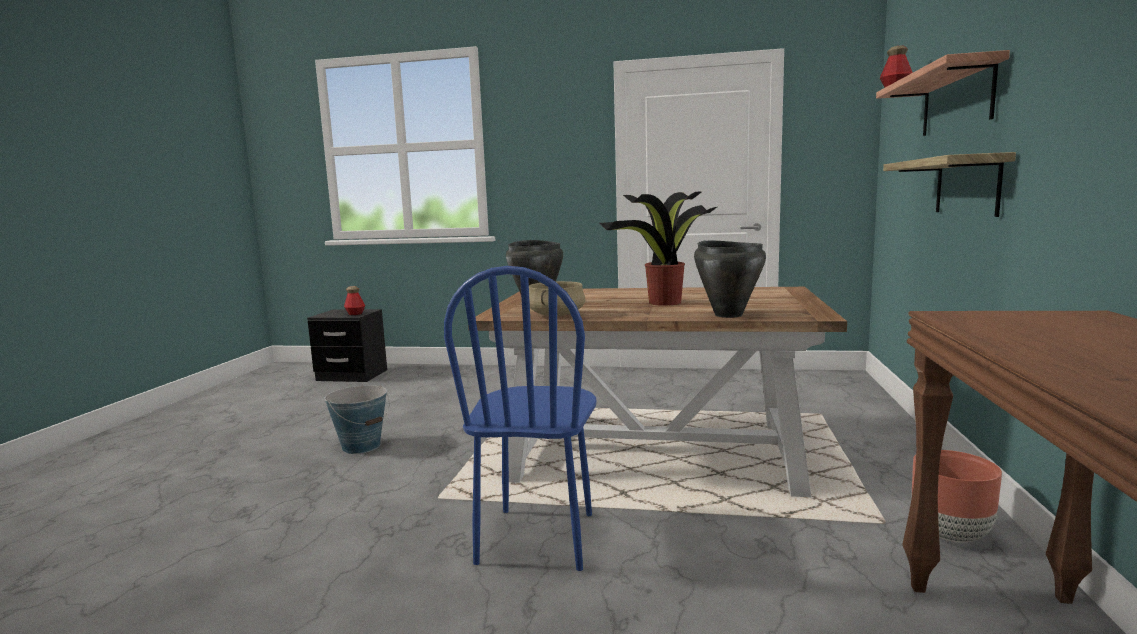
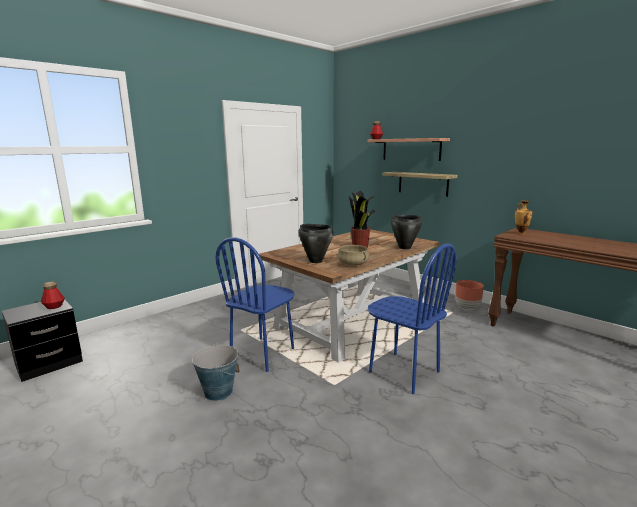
camera: 55 degrees left, 5 degrees up
none -> blue chair [215,238,294,372]
none -> vase [515,200,533,235]

